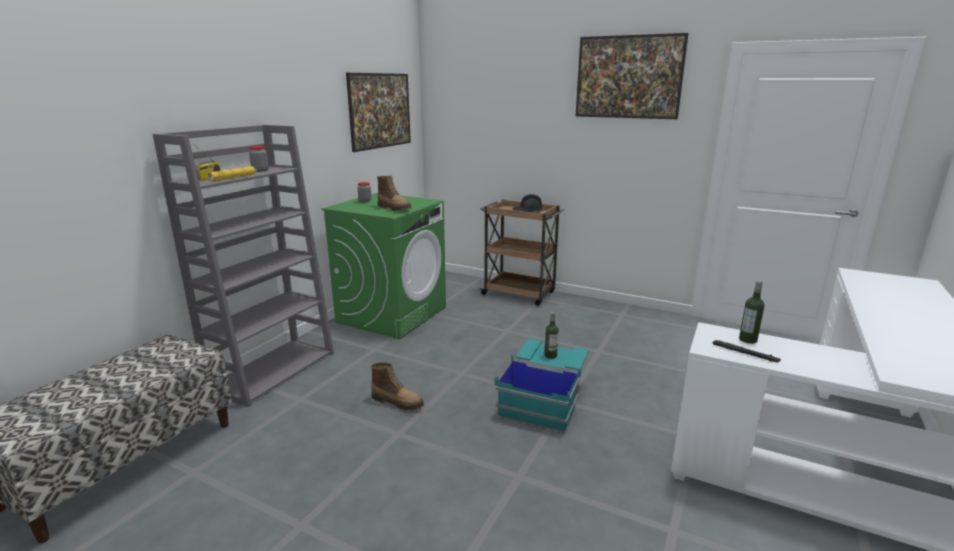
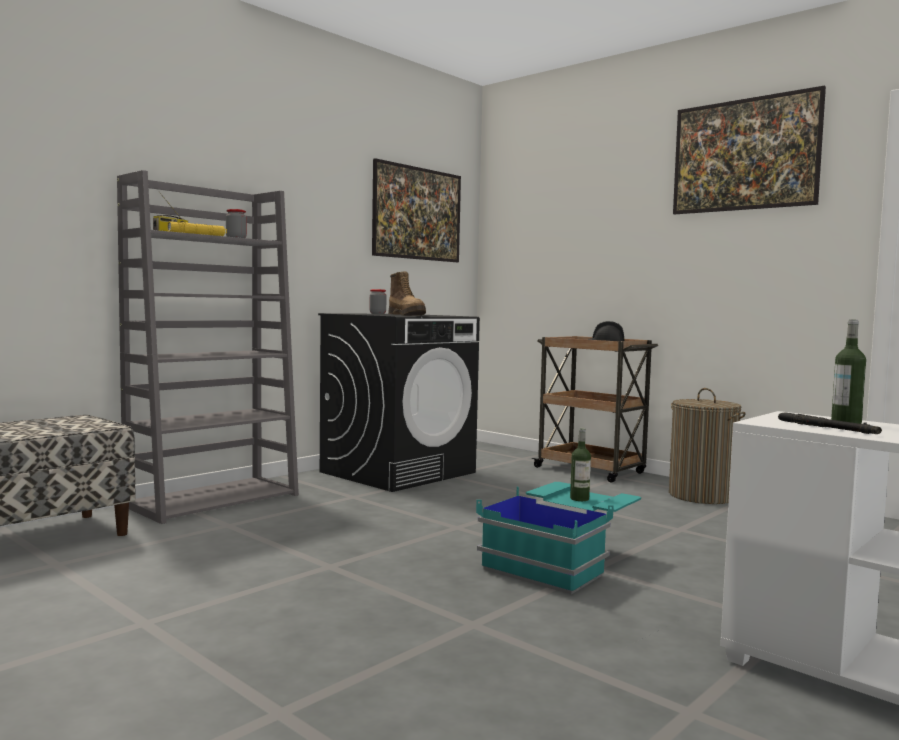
camera: 15 degrees right, 15 degrees down
green washing machine [321,193,446,339] -> black washing machine [318,313,480,492]
boot [371,362,424,410] -> none
none -> laundry basket [669,388,746,504]

